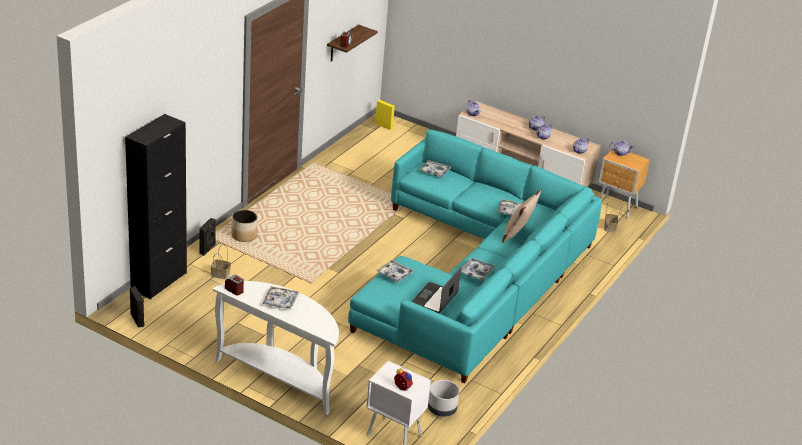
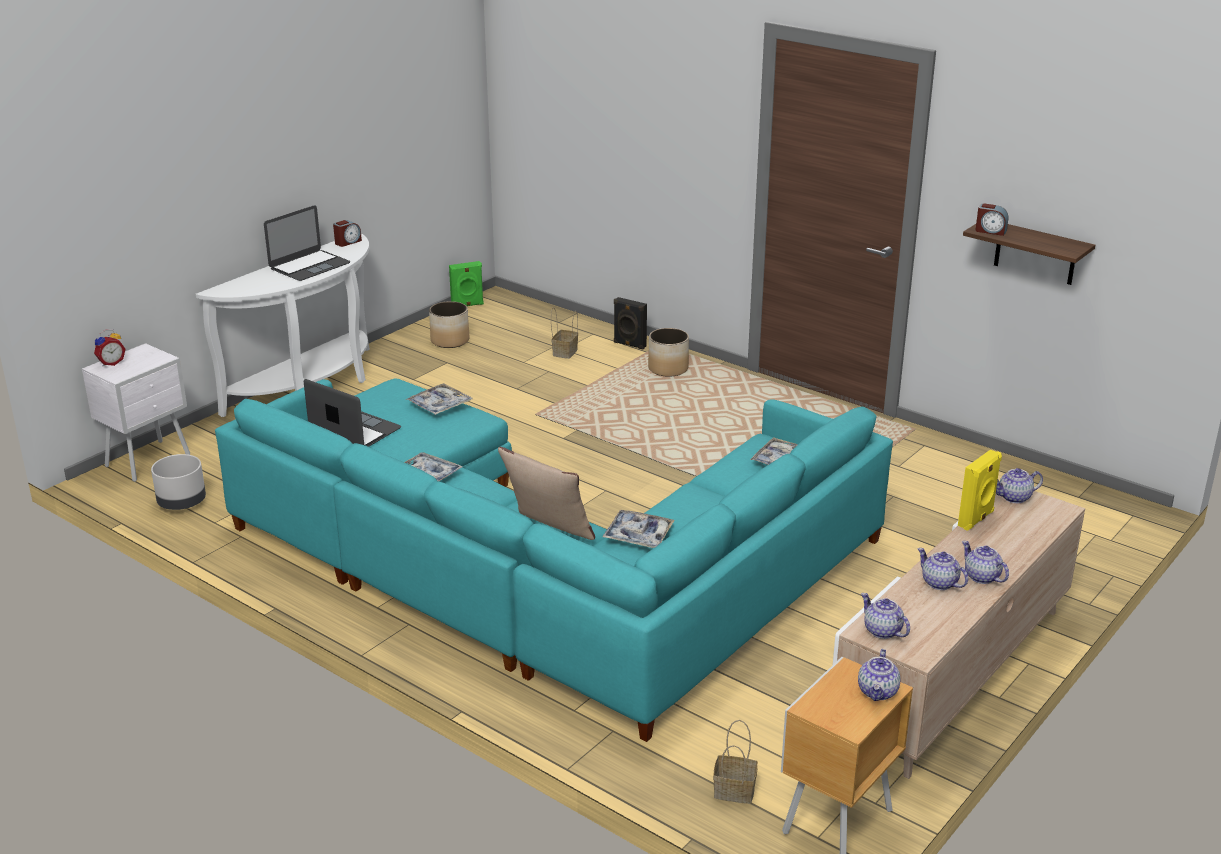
camera: 100 degrees right, 5 degrees down
black cabinet [125,114,187,300] -> none
black speaker [130,286,145,328] -> green speaker [449,261,484,306]
tray [263,286,299,310] -> laptop [264,205,350,281]
yellow speaker [375,99,395,130] -> yellow speaker moved to [958,450,1002,531]
none -> planter [429,301,469,348]

